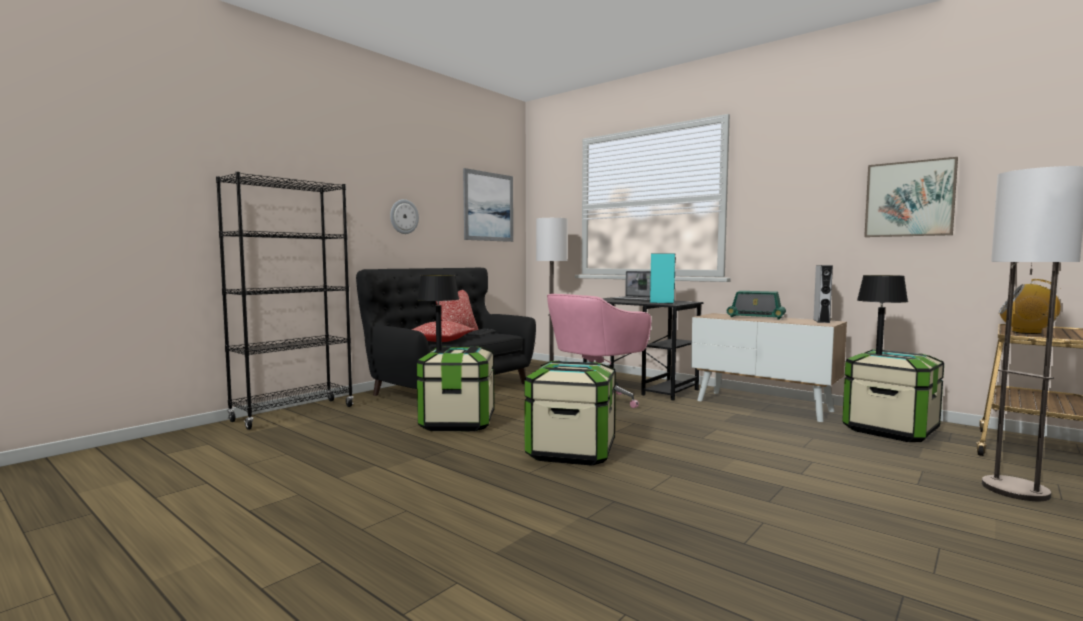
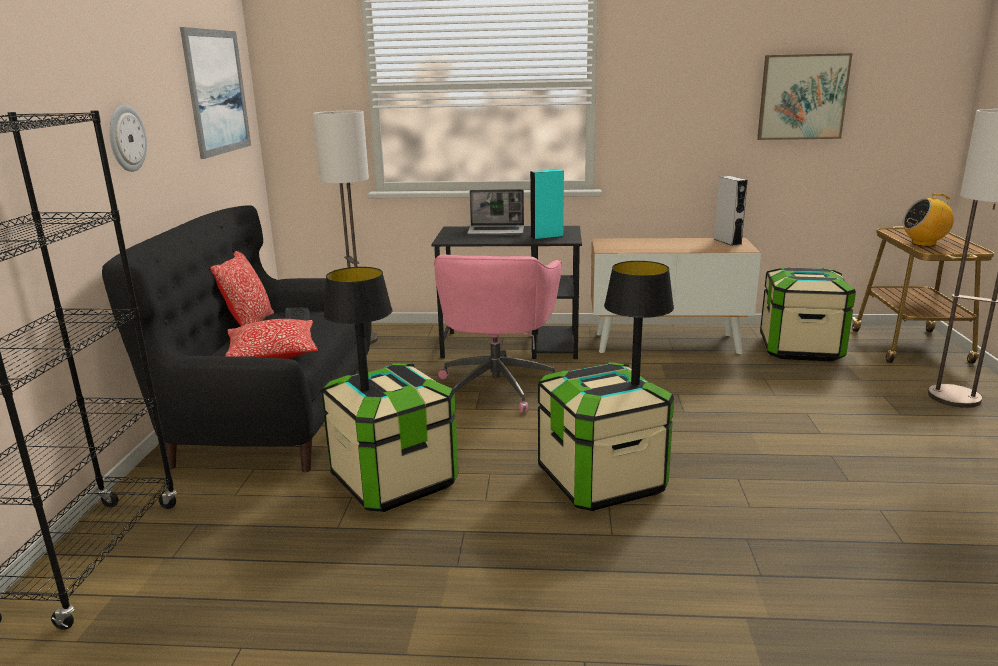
camera: 35 degrees left, 15 degrees up
radio [727,291,786,320] -> none
black table lamp [857,275,908,355] -> black table lamp moved to [604,261,674,386]

